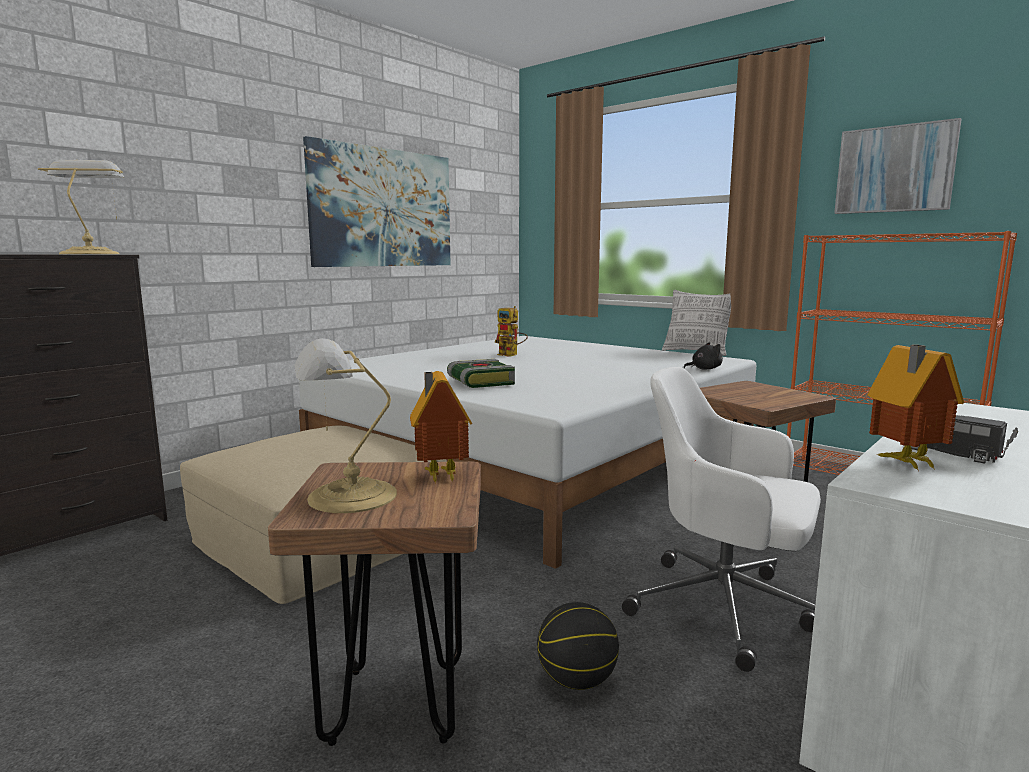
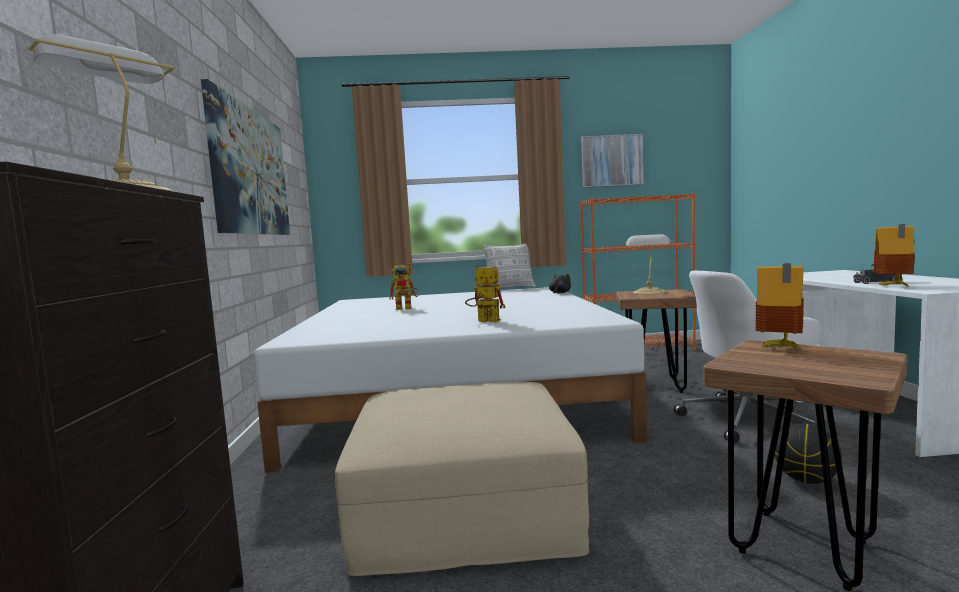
camera: 45 degrees left, 5 degrees down
table lamp [295,338,397,513] -> table lamp moved to [625,234,673,295]
book [447,359,515,388] -> toy robot [465,265,506,322]

